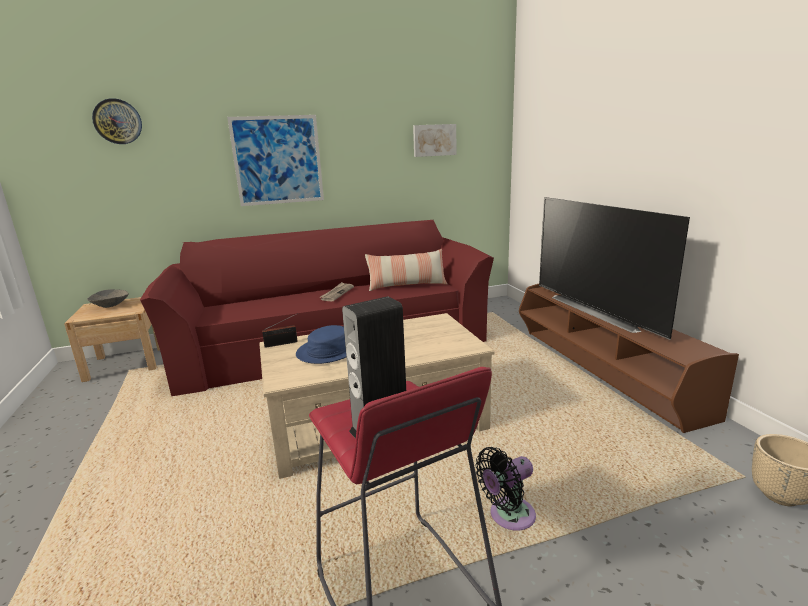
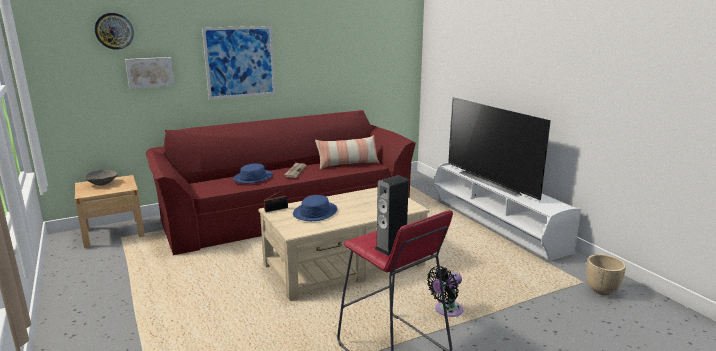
camera: 10 degrees left, 0 degrees up
picture [413,124,456,157] -> picture moved to [125,57,175,89]
brown tv stand [519,284,739,433] -> white tv stand [433,162,581,261]
none -> blue hat [233,164,273,184]

